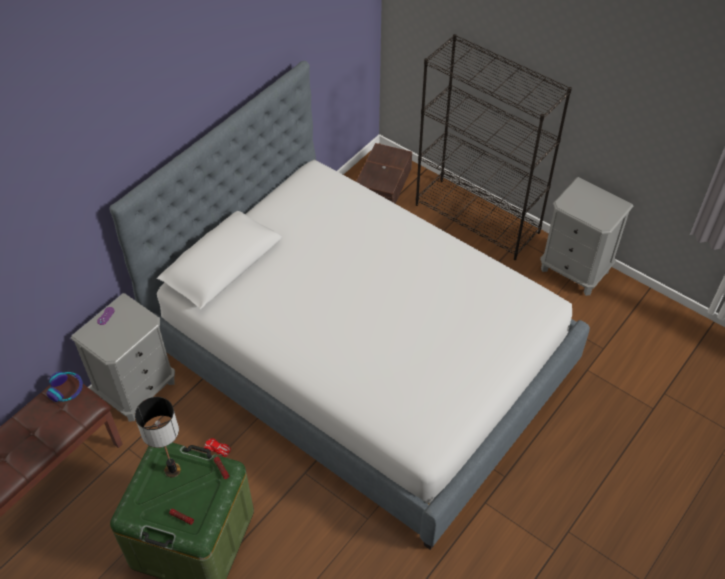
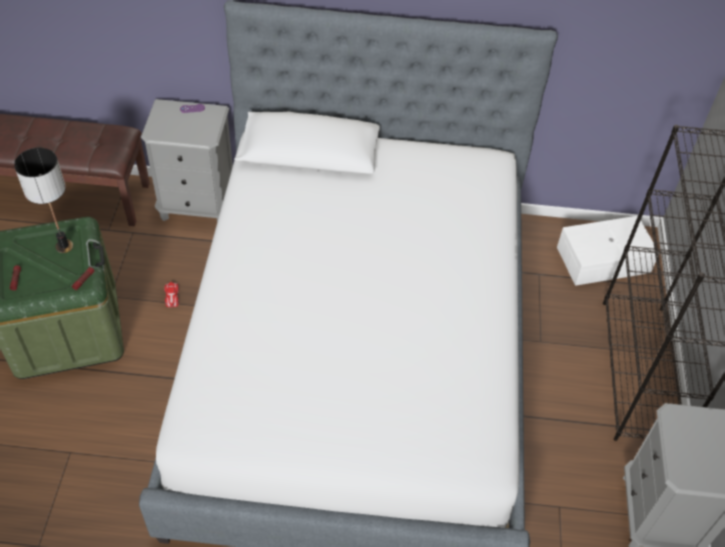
camera: 55 degrees right, 0 degrees up
headphones [46,372,83,402] -> none
brown storage box [356,143,412,204] -> white storage box [557,216,660,286]

